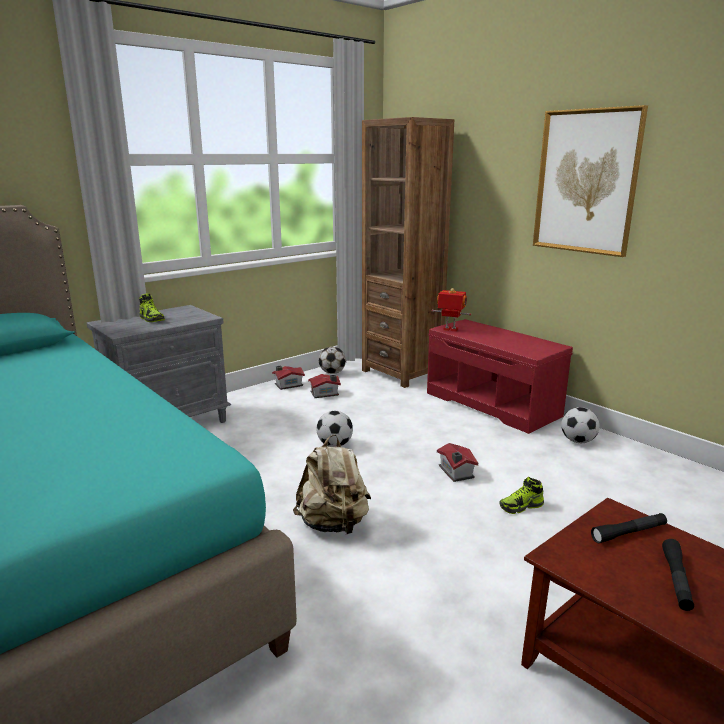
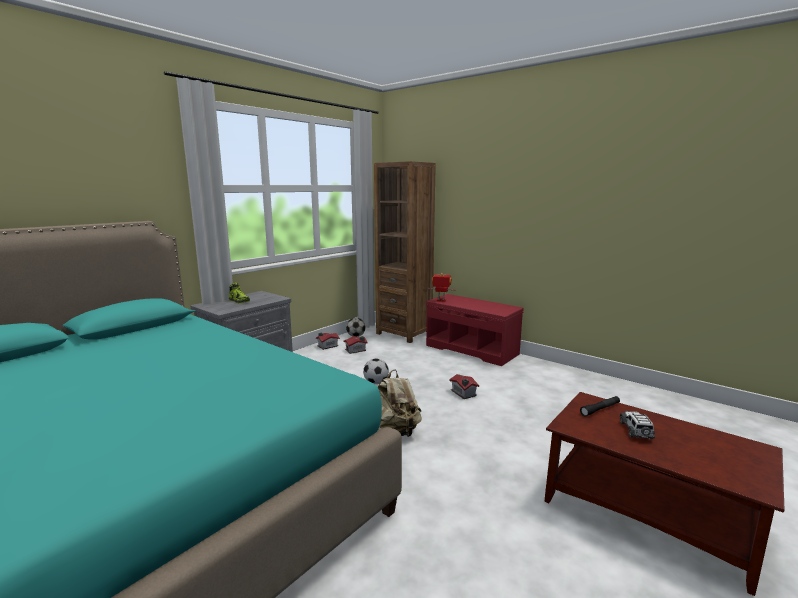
camera: 10 degrees left, 5 degrees down
shoe [499,477,544,514] -> none
picture [533,105,648,257] -> none
football [561,407,600,443] -> none
black flashlight [662,539,694,611] -> toy car [619,410,655,440]

